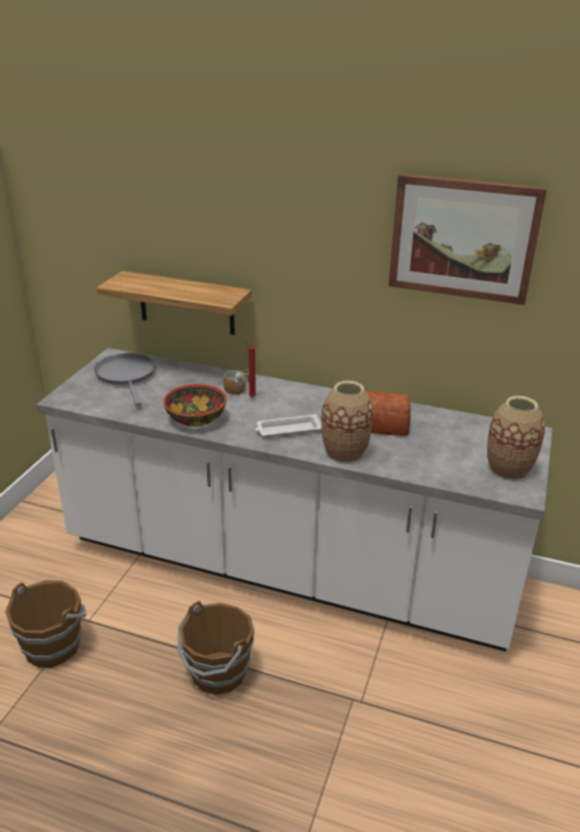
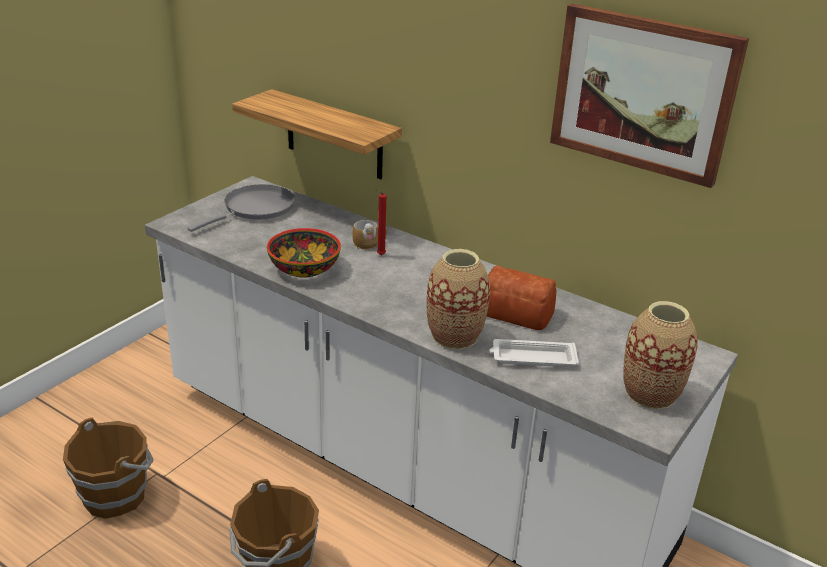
camera: 15 degrees right, 0 degrees up
grey frying pan [94,353,156,406] -> grey frying pan turned 45 degrees clockwise [187,184,295,232]
white tray [255,414,322,438] -> white tray moved to [489,339,579,367]

